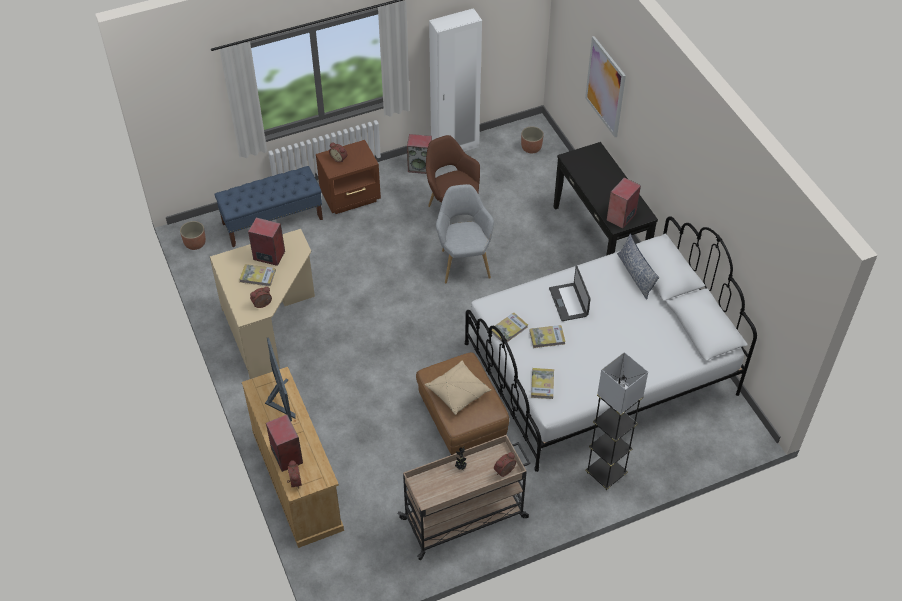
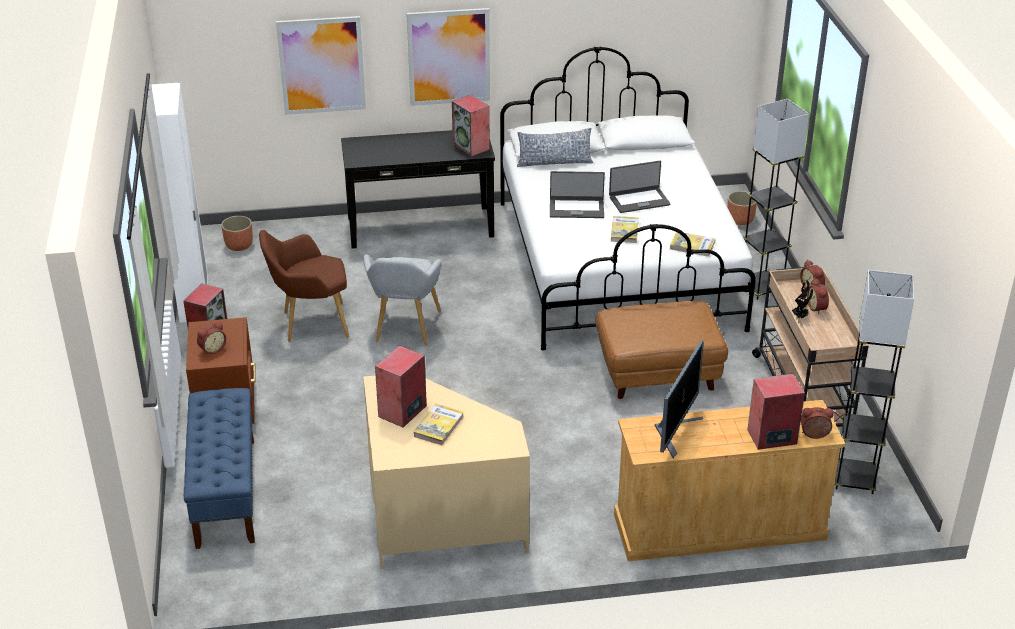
camera: 75 degrees left, 15 degrees down
planter [180,221,206,250] -> planter moved to [727,191,757,225]
alarm clock [250,287,272,308] -> alarm clock moved to [807,278,829,314]
monitor [265,337,295,421] -> monitor turned 120 degrees clockwise [655,340,704,458]
beige pillow [425,360,491,415] -> none
grey armchair [436,184,494,284] -> grey armchair turned 90 degrees counterclockwise [363,254,442,346]
book [492,312,528,343] -> none
none -> picture [407,8,490,106]
none -> laptop [609,161,671,213]
none -> grey floor lamp [834,270,914,494]

